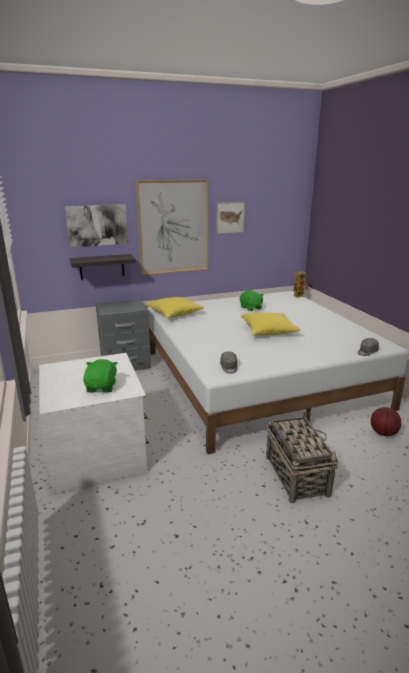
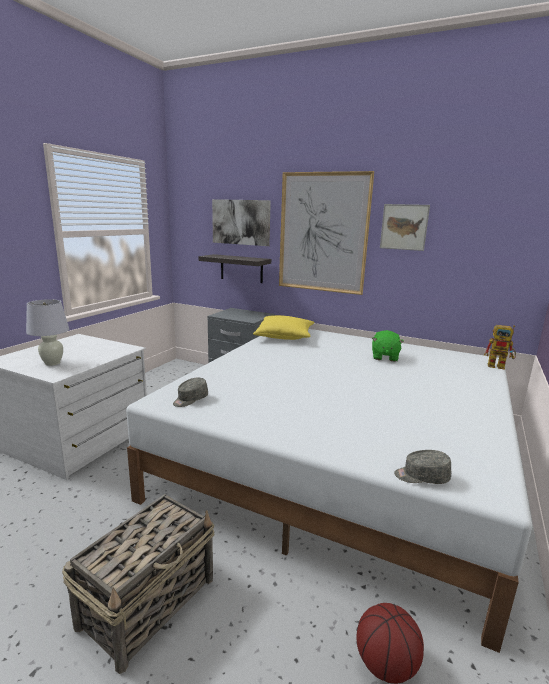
camera: 45 degrees right, 5 degrees down
green plush toy [83,359,118,393] -> white table lamp [26,299,69,366]
yellow pillow [241,312,300,335] -> none

